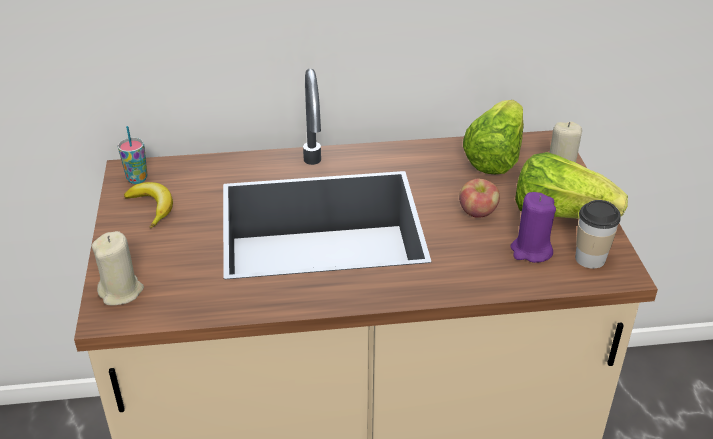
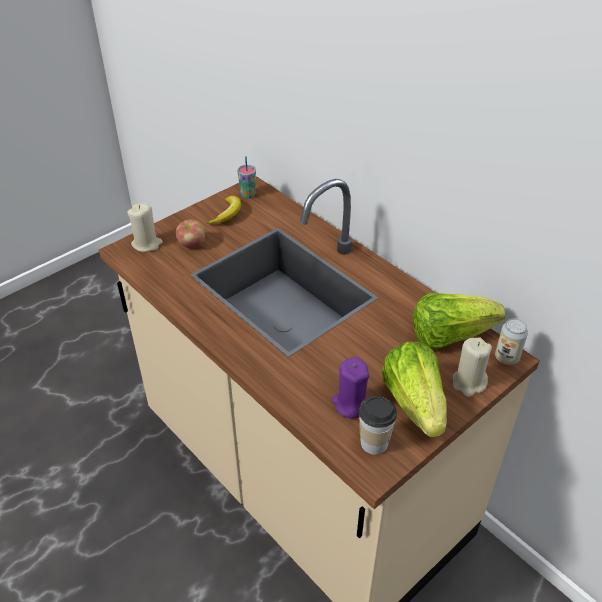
camera: 55 degrees right, 5 degrees up
apple [459,178,500,218] -> apple moved to [176,219,205,248]
none -> can [495,318,528,365]

